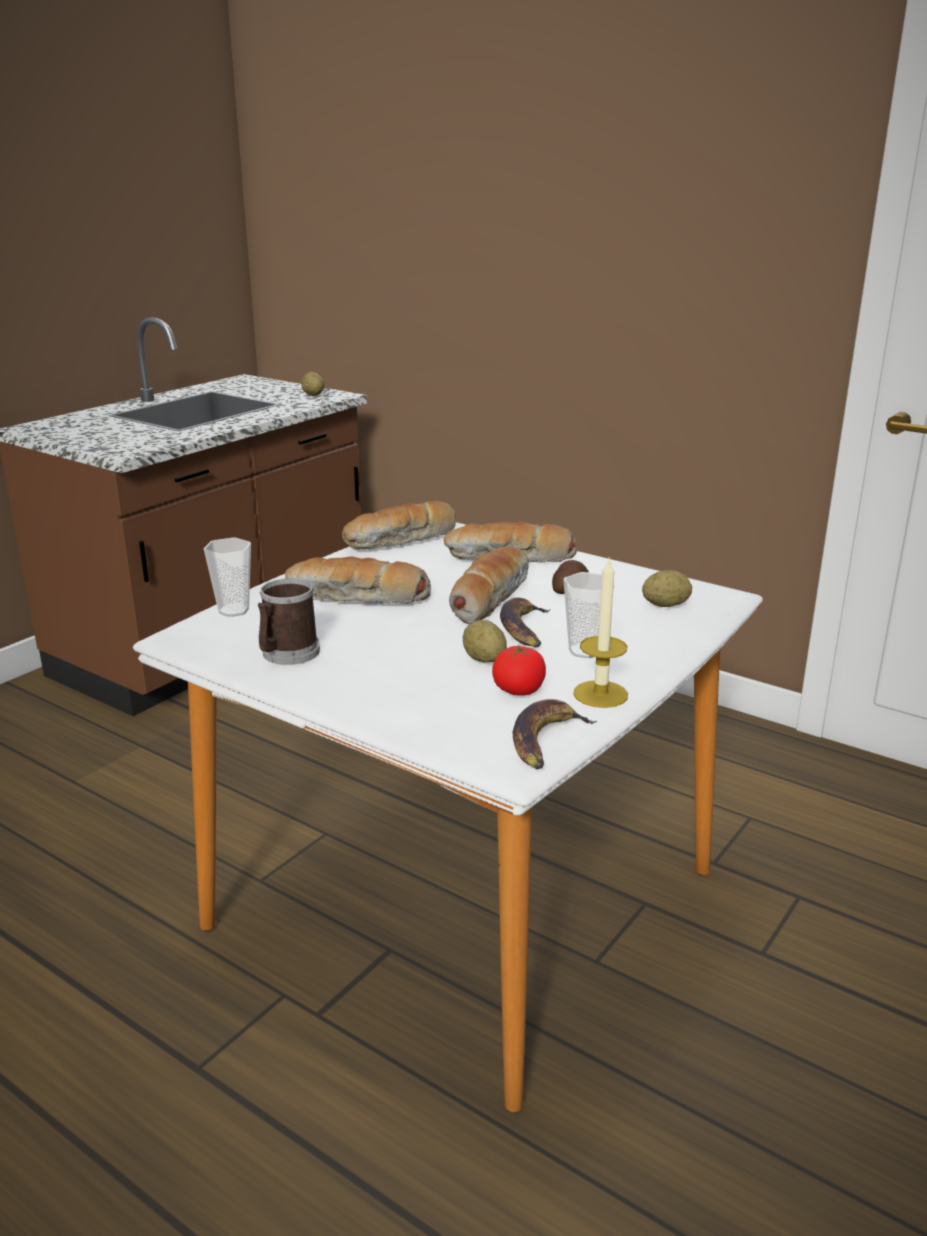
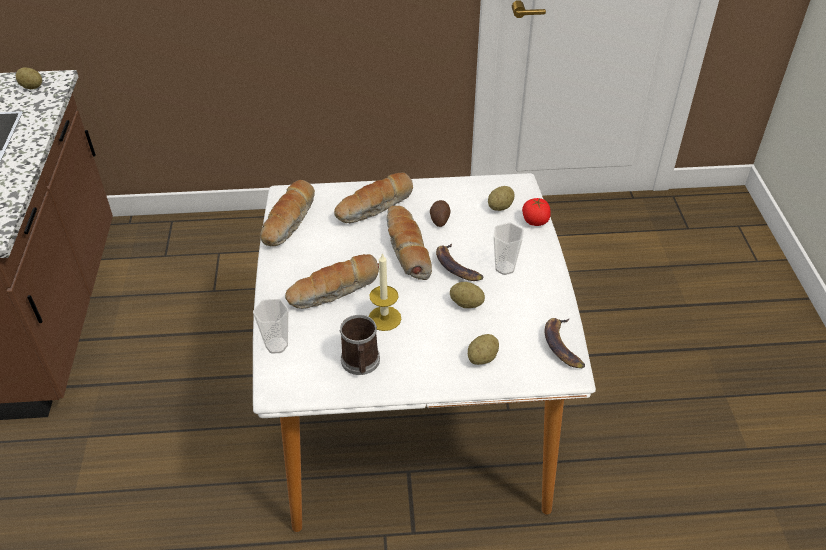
camera: 40 degrees left, 20 degrees up
tomato [492,645,546,696] -> tomato moved to [522,198,551,226]
candle [573,559,628,708] -> candle moved to [368,253,401,331]
none -> potato [468,334,499,365]

